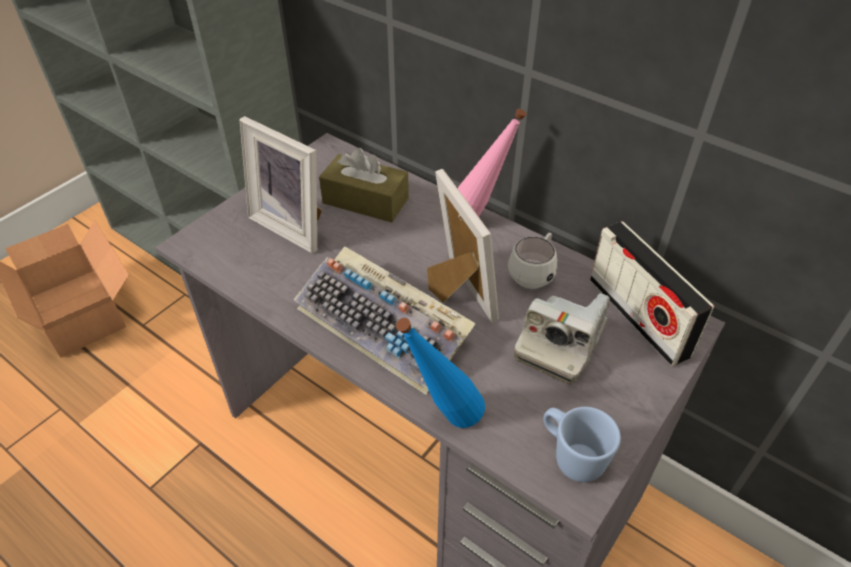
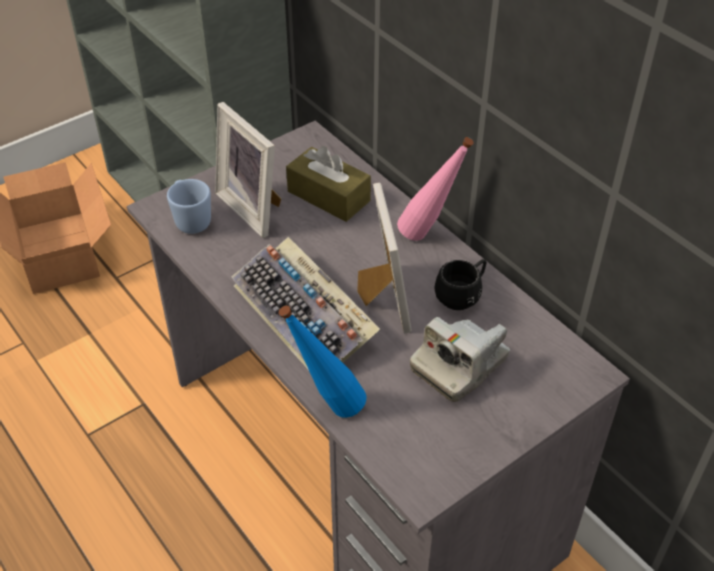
camera: 15 degrees right, 0 degrees up
white mug [508,233,557,289] -> black mug [434,259,487,310]
blue mug [544,407,621,482] -> blue mug moved to [167,179,211,234]
radio [590,221,714,366] -> none

